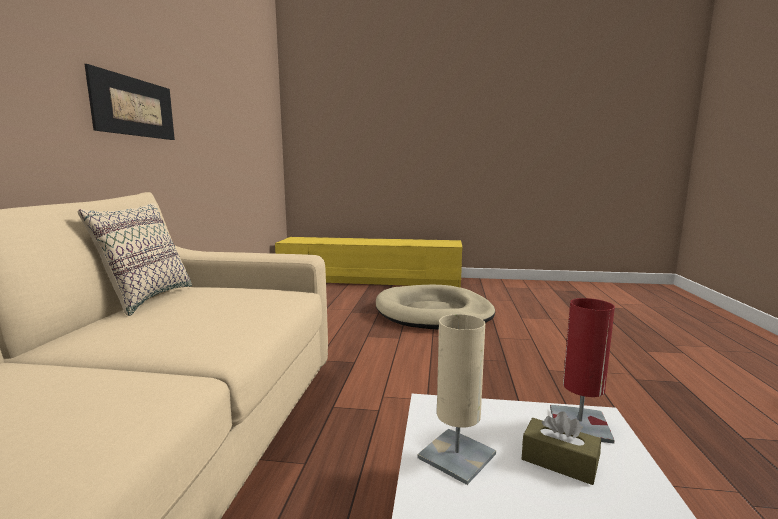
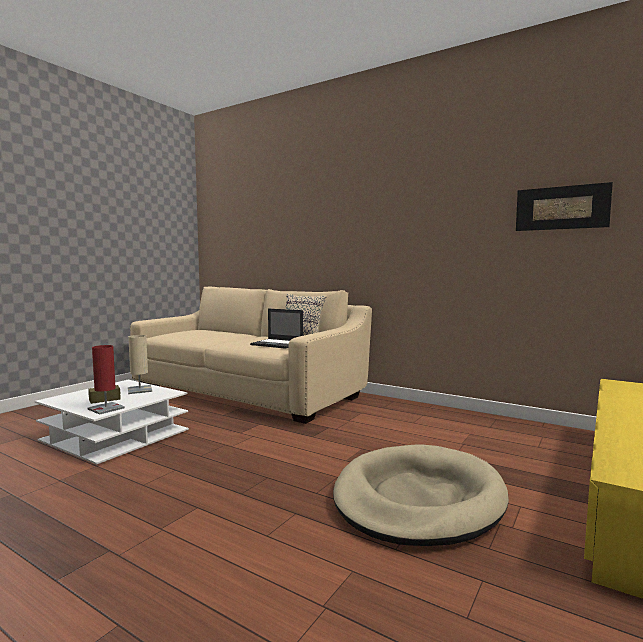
camera: 115 degrees right, 5 degrees down
picture [84,64,175,140] -> picture moved to [516,182,613,231]
none -> laptop [250,309,303,349]

